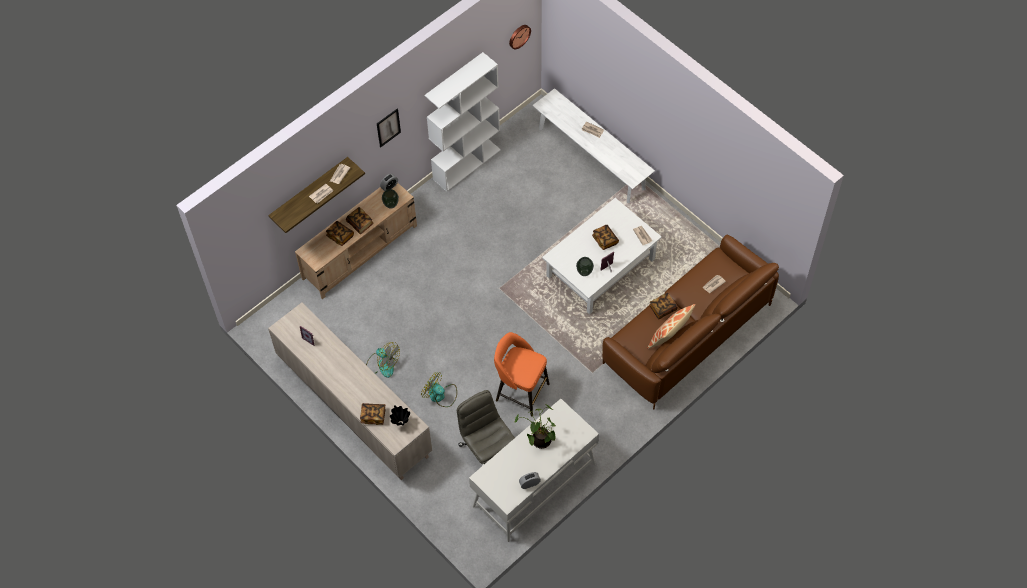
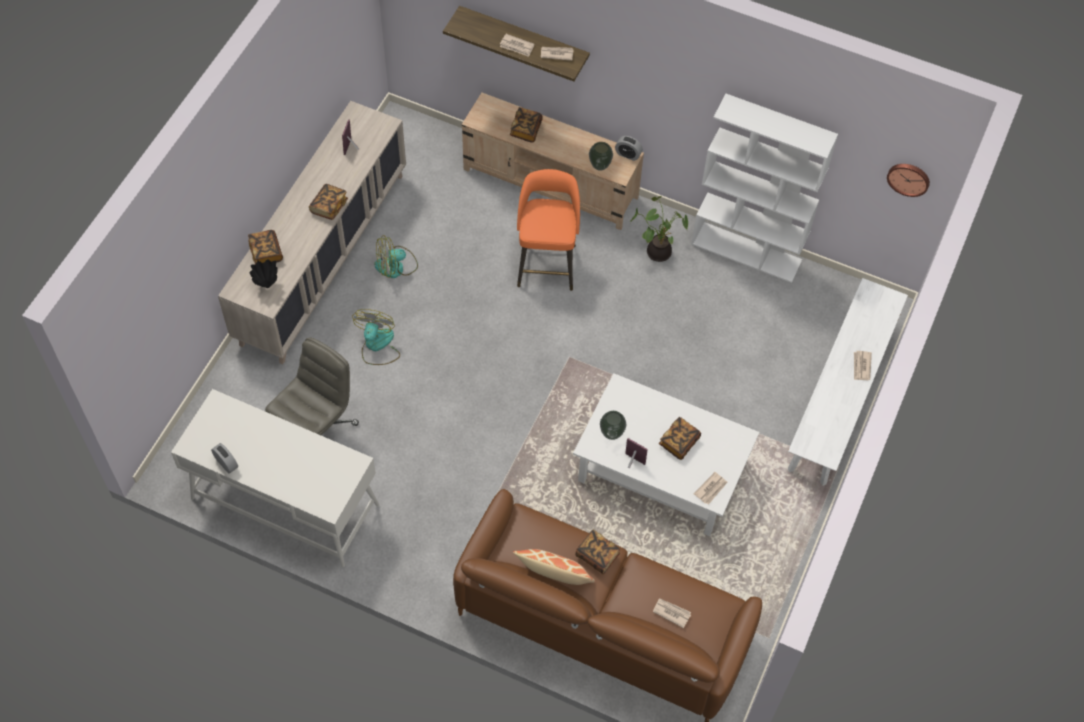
camera: 65 degrees right, 0 degrees up
book [346,207,374,234] -> book moved to [309,184,348,220]
fan [366,342,400,378] -> fan turned 60 degrees clockwise [374,235,418,278]
picture [377,109,401,147] -> none
orange stool [494,332,550,417] -> orange stool moved to [517,169,580,291]
potted plant [515,404,556,449] -> potted plant moved to [630,196,688,262]

